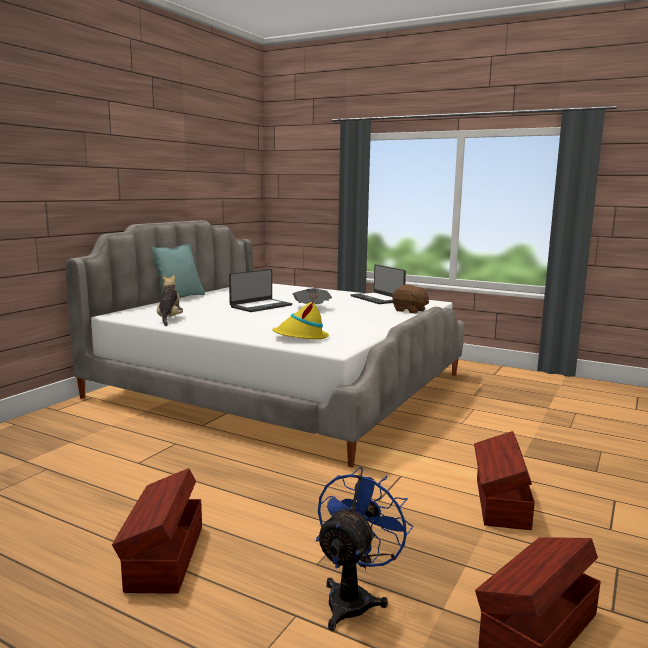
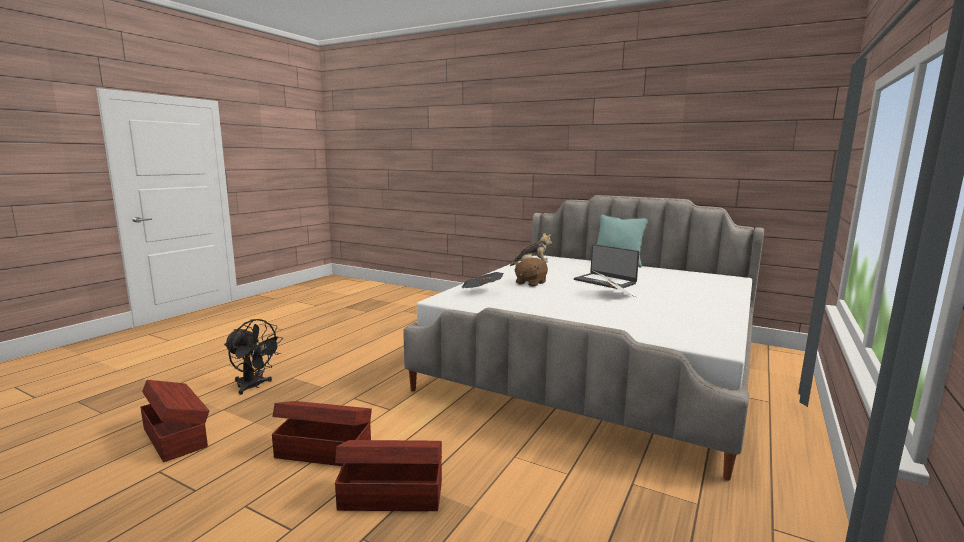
camera: 90 degrees right, 0 degrees up
brown storage box [112,468,202,593] -> brown storage box moved to [335,440,442,511]
yellow hat [272,301,329,339] -> newspaper [462,272,504,288]
blue fan [316,467,413,631] -> black fan [224,319,283,395]
laptop [351,264,406,304] -> none
brown plush toy [392,285,429,314] -> brown plush toy moved to [514,258,548,287]

